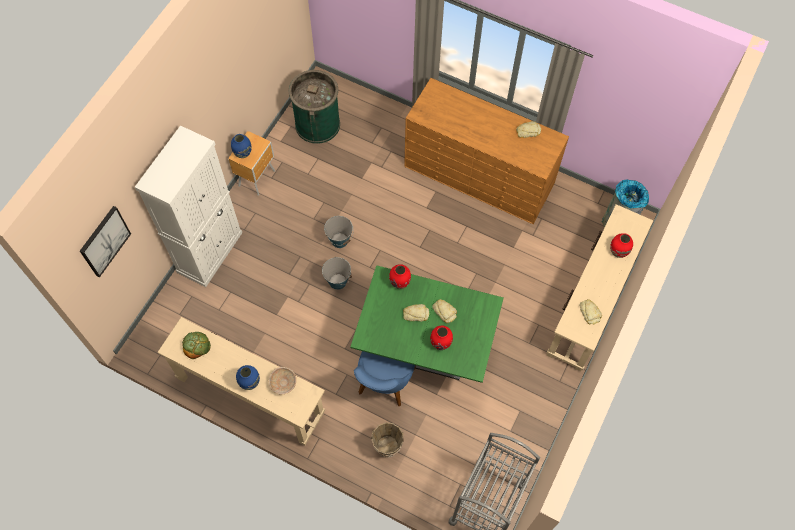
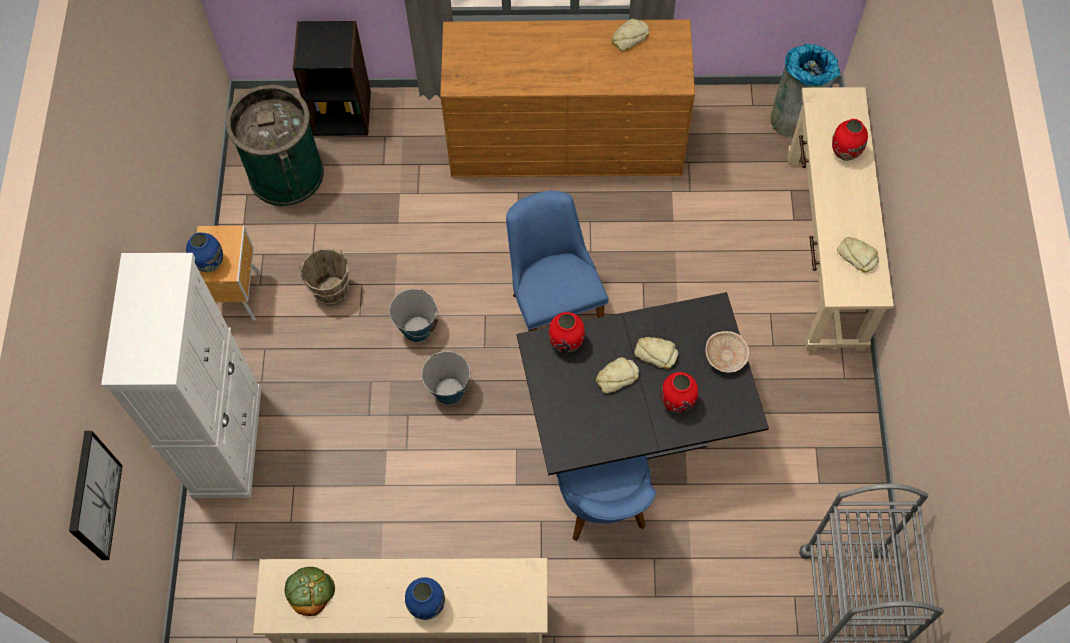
camera: 25 degrees left, 0 degrees up
beige bowl [269,367,296,394] -> beige bowl moved to [705,331,750,373]
green dining table [350,265,504,383] -> black dining table [517,292,769,475]
brown bucket [371,423,404,458] -> brown bucket moved to [299,249,349,306]
none -> black bookcase [293,21,371,136]
none -> blue chair [506,191,609,331]

